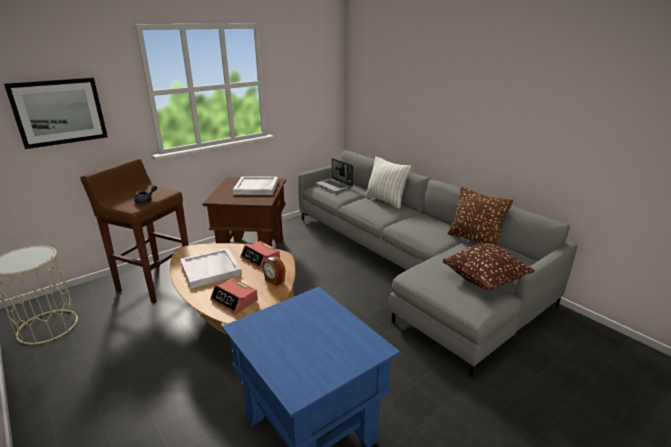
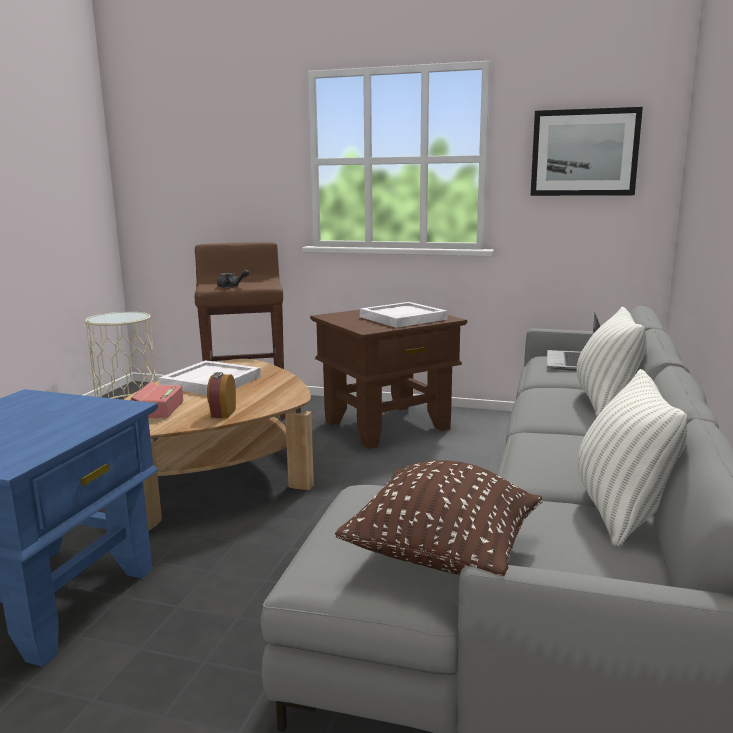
camera: 55 degrees right, 10 degrees down
picture [4,77,108,149] -> picture moved to [531,107,643,196]
alarm clock [240,241,280,269] -> none
brown pillow [448,187,513,246] -> white pillow [578,369,688,548]

